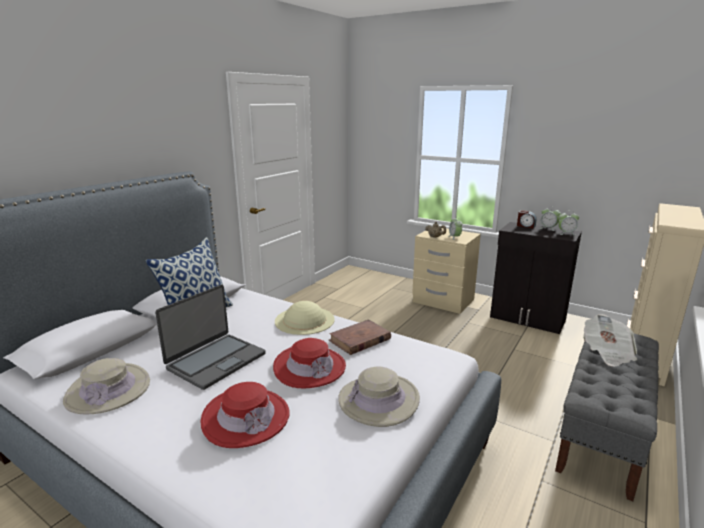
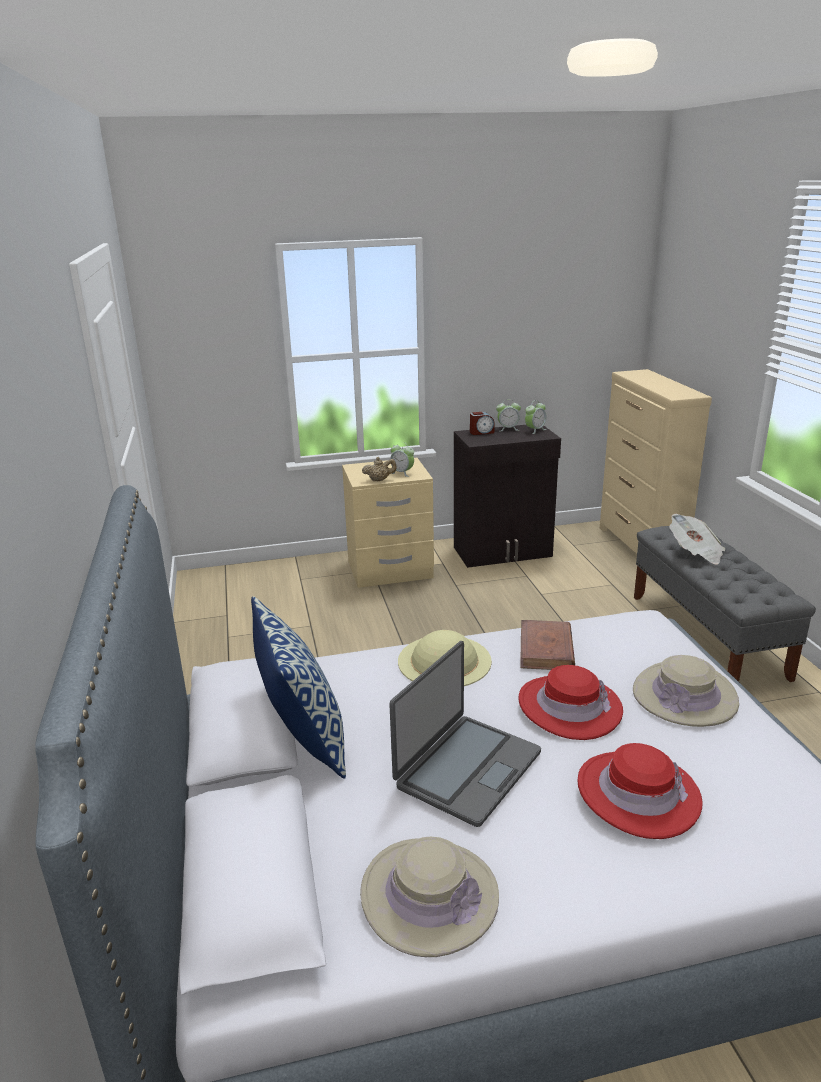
camera: 45 degrees left, 5 degrees up
laptop [155,285,266,390] -> laptop turned 45 degrees clockwise [389,641,541,827]

